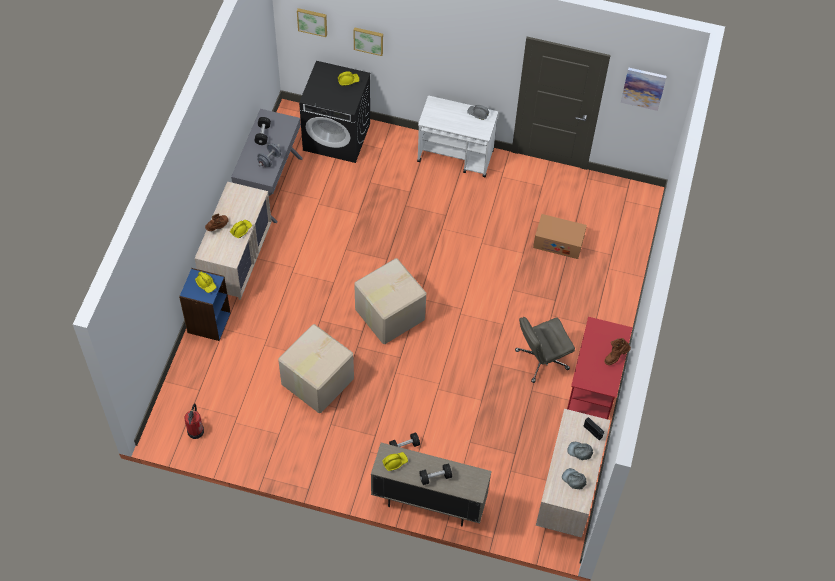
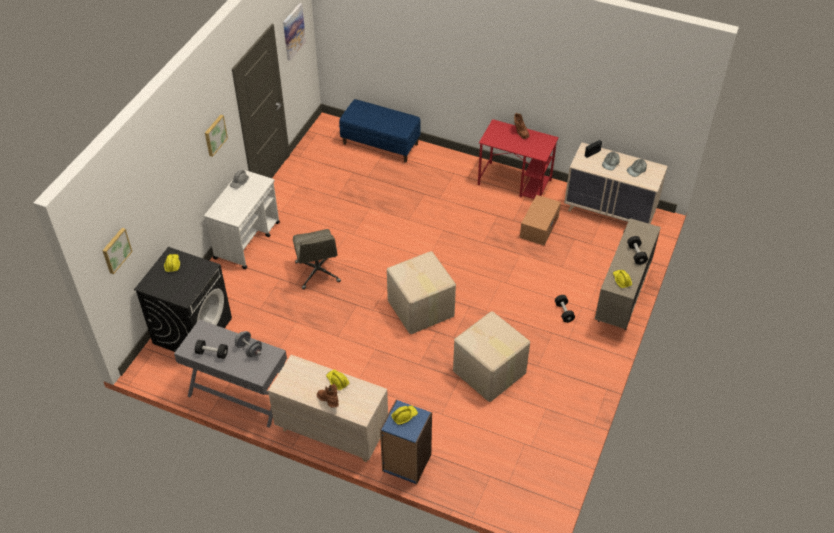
camera: 80 degrees left, 10 degrees down
fire extinguisher [184,403,204,439] -> none
picture [353,27,383,56] -> picture moved to [205,115,228,157]
grey office chair [515,317,575,383] -> grey office chair moved to [293,229,341,289]
cardboard box [533,214,587,259] -> cardboard box moved to [520,195,561,245]
none -> blue bench [339,99,421,163]

